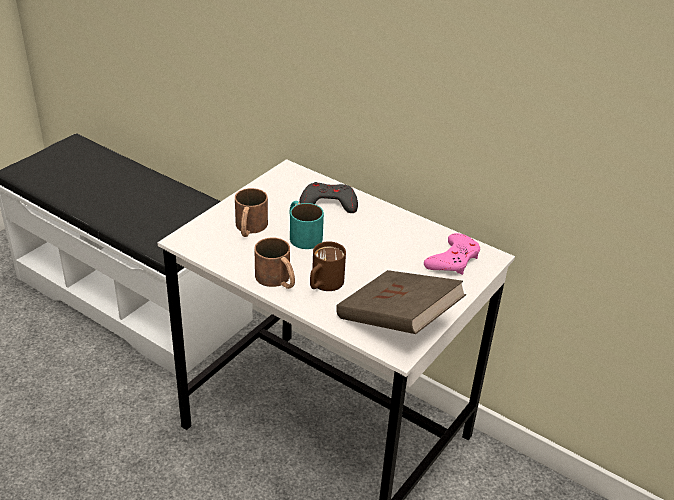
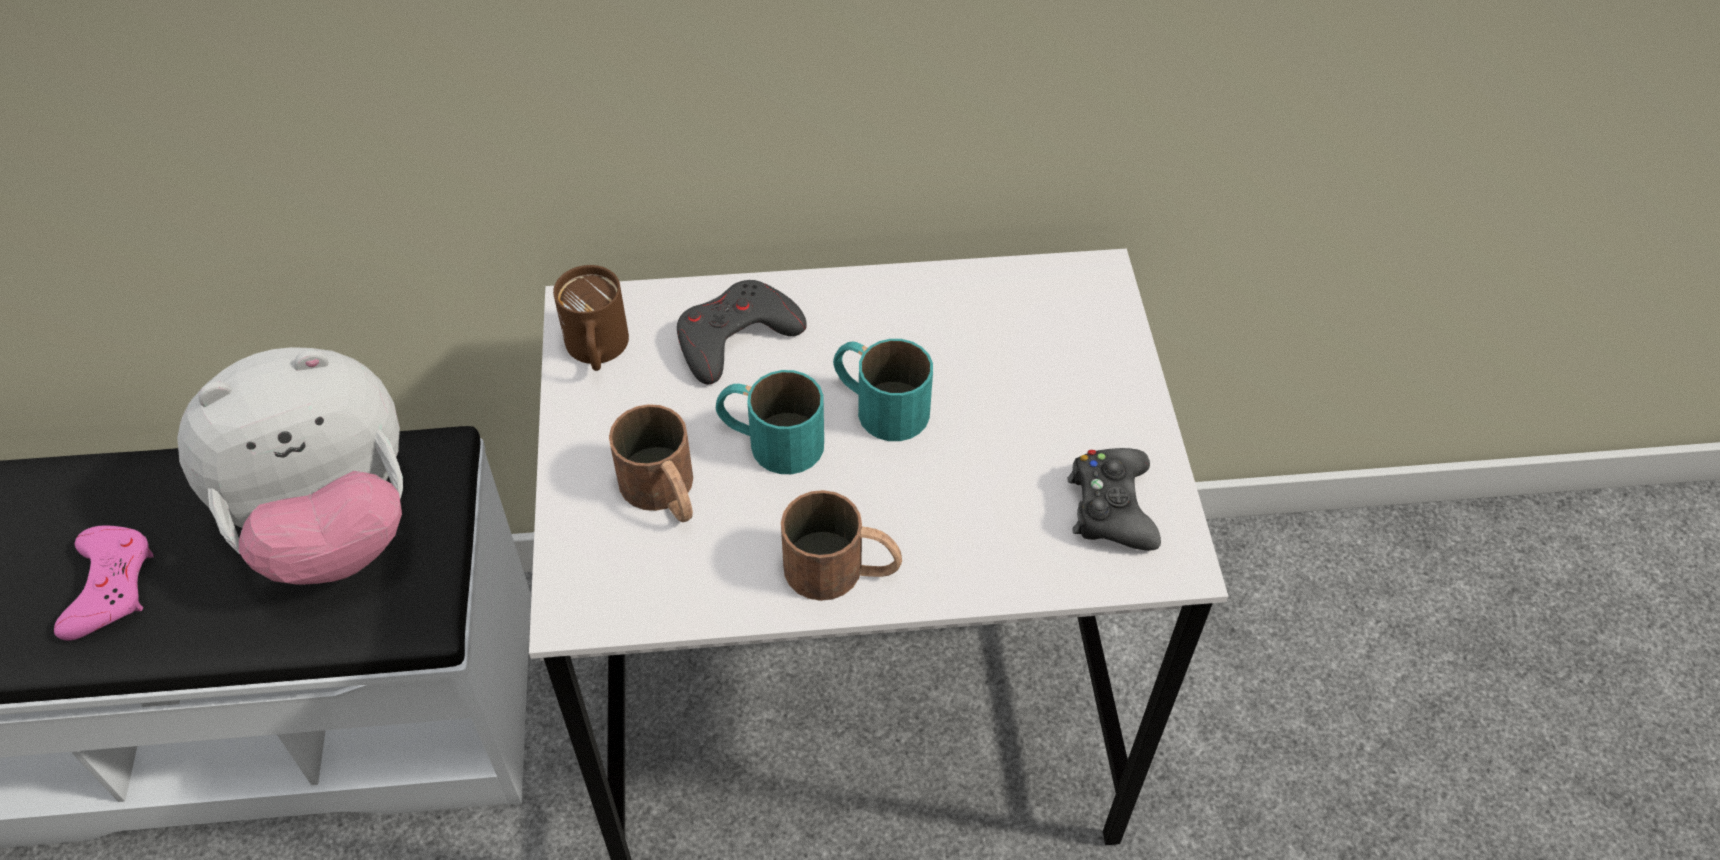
camera: 40 degrees left, 15 degrees up
brown mug [310,241,346,291] -> brown mug moved to [553,265,629,371]
brown book [336,270,466,334] -> black game controller [1067,448,1161,551]
pink game controller [424,233,480,275] -> pink game controller moved to [54,526,153,641]
none -> plush toy [177,347,403,584]
none -> turquoise mug [833,339,933,441]

